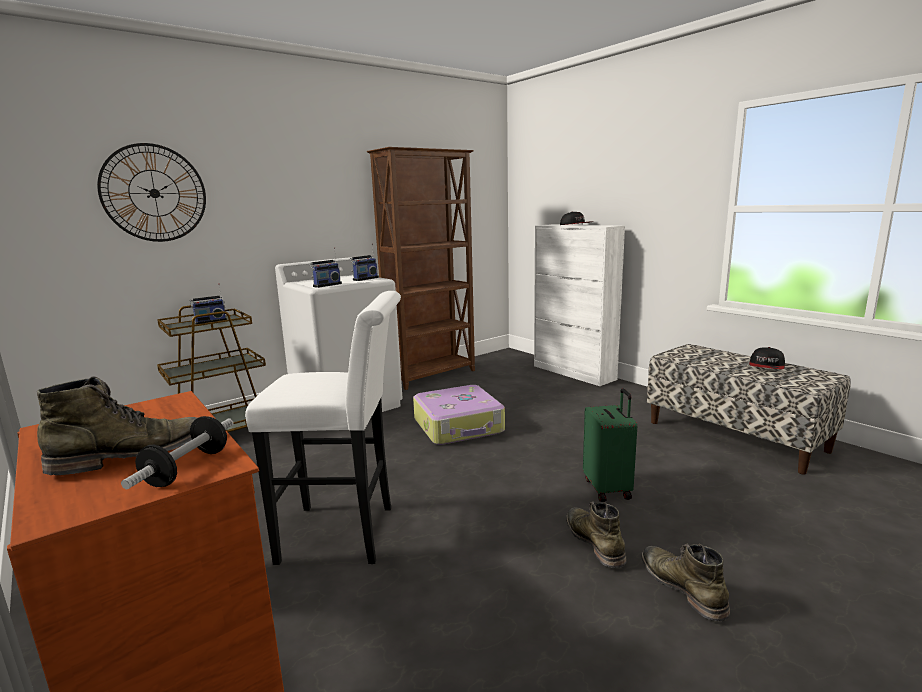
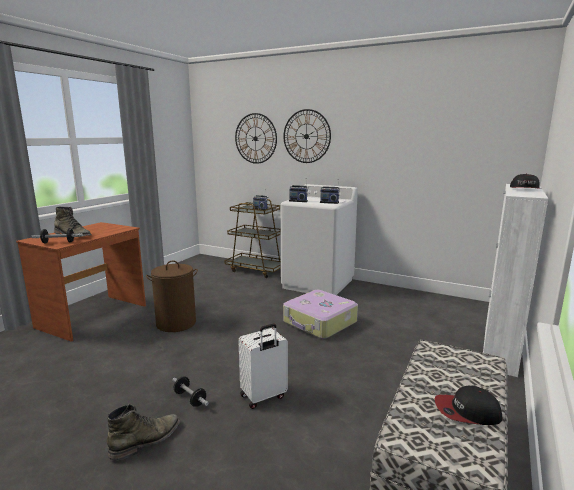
camera: 65 degrees right, 0 degrees up
white stool [245,291,401,565] -> brown laundry basket [146,260,198,332]
brown bookcase [367,147,475,390] -> none
green boot [566,501,627,568] -> dumbbell [172,376,209,407]
green suitcase [583,388,637,502] -> white suitcase [238,324,288,409]
none -> wall clock [283,109,331,163]

